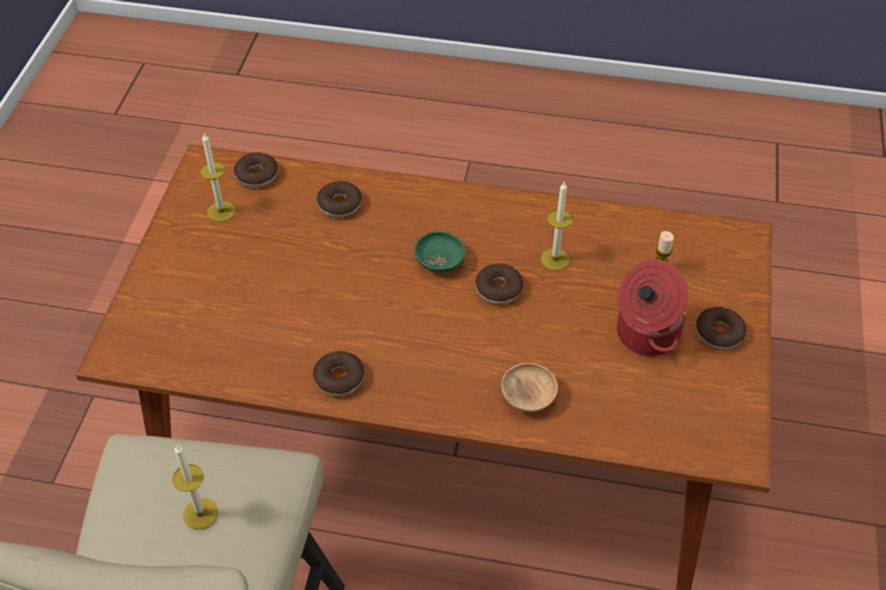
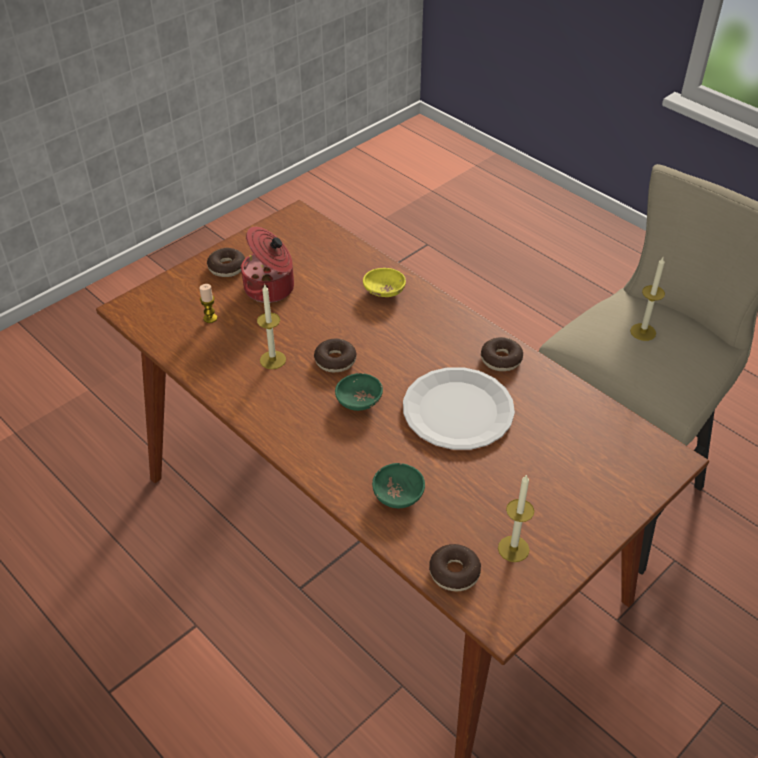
camera: 145 degrees left, 5 degrees down
donut [317,181,362,218] -> green bowl [372,463,425,508]
brown bowl [501,363,558,413] -> yellow bowl [363,268,406,297]
none -> white plate [403,367,515,450]

